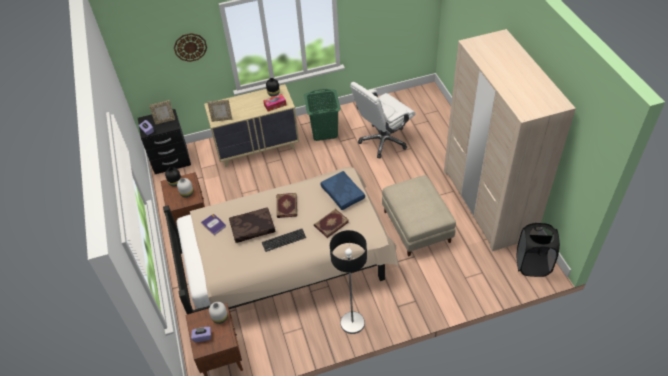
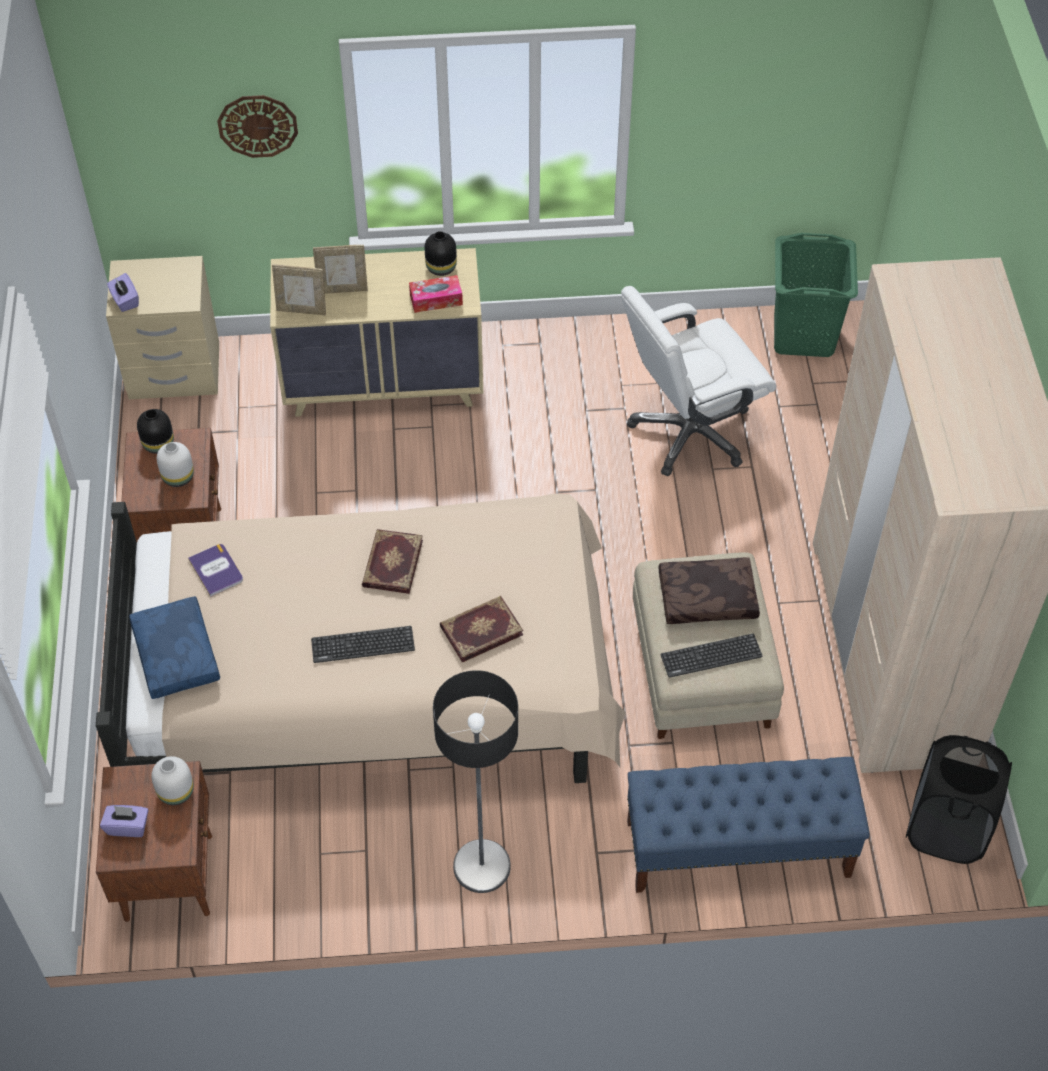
camera: 10 degrees right, 5 degrees up
black nightstand [138,109,191,174] -> beige nightstand [106,256,219,399]
picture frame [149,100,175,125] -> picture frame moved to [313,245,368,294]
brown pillow [229,207,275,243] -> brown pillow moved to [658,557,760,624]
green laundry basket [304,89,341,141] -> green laundry basket moved to [774,233,858,357]
blue pillow [320,171,365,210] -> blue pillow moved to [129,596,220,699]
none -> blue bench [627,757,870,893]
none -> keyboard [660,633,763,678]

